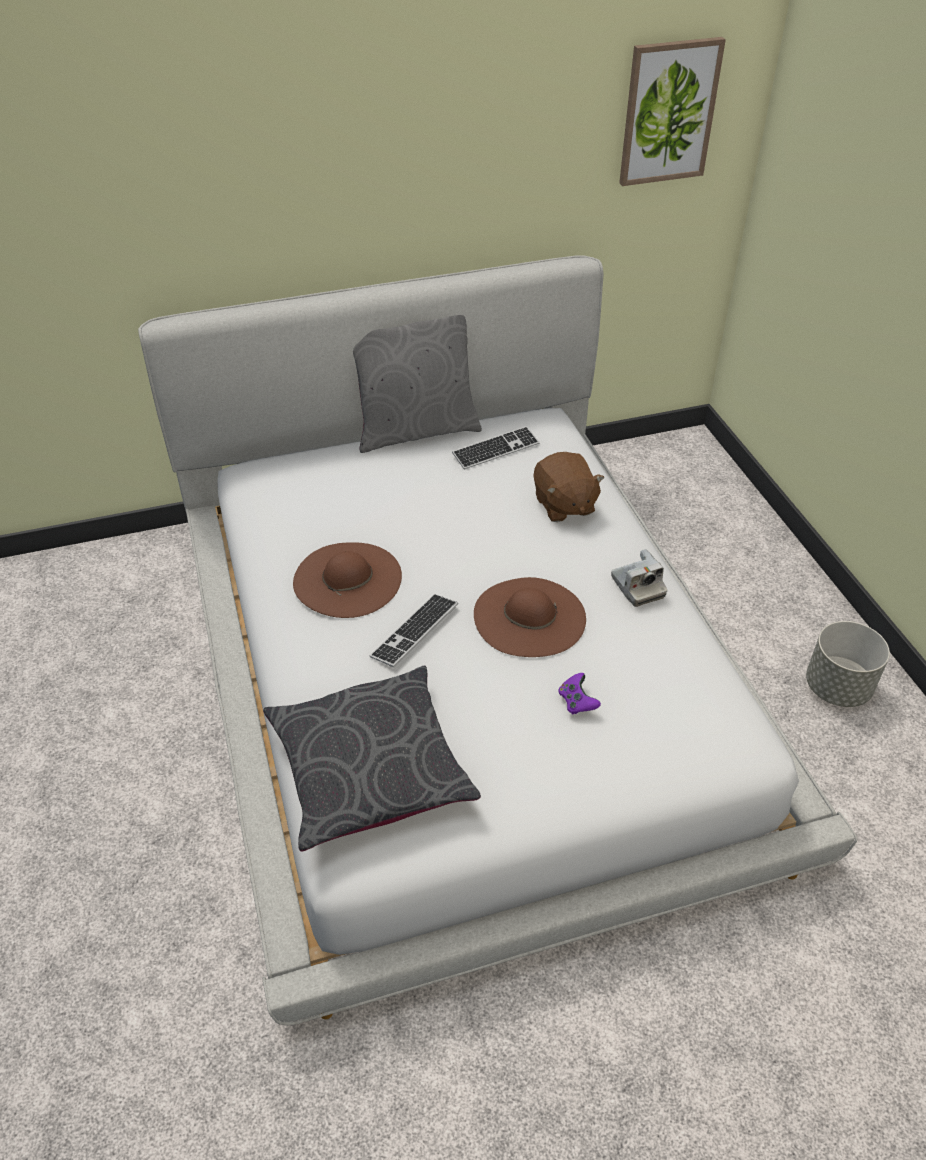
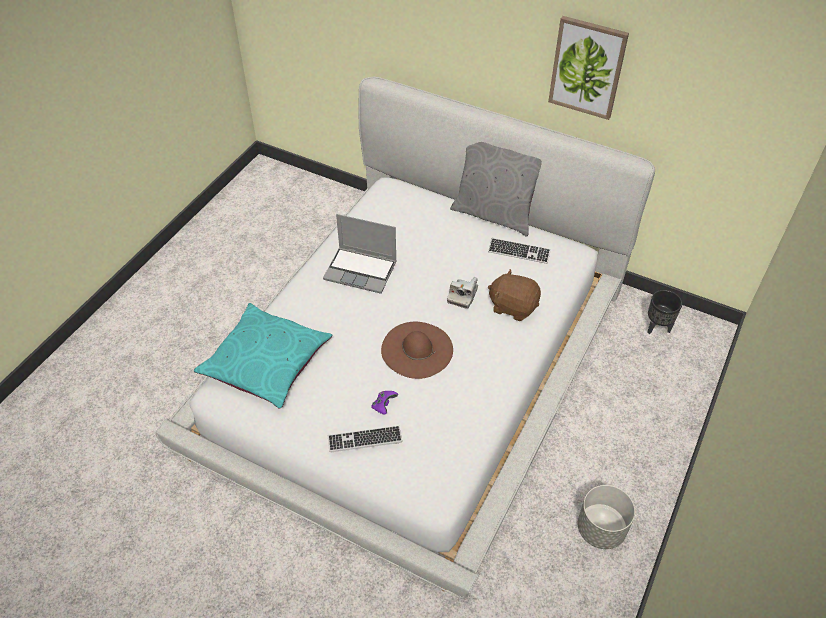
camera: 45 degrees right, 5 degrees up
grey pillow [263,666,481,851] -> turquoise pillow [194,303,332,409]
brown hat [293,542,402,618] -> laptop [323,214,397,294]
keyboard [369,594,458,668] -> keyboard moved to [328,426,402,452]
brown plush toy [534,452,605,522] -> brown plush toy turned 90 degrees clockwise [488,269,541,321]
camera [611,549,667,607] -> camera moved to [447,277,478,309]
picture [619,37,726,186] -> picture moved to [548,16,629,120]
none -> black planter [647,290,682,334]

